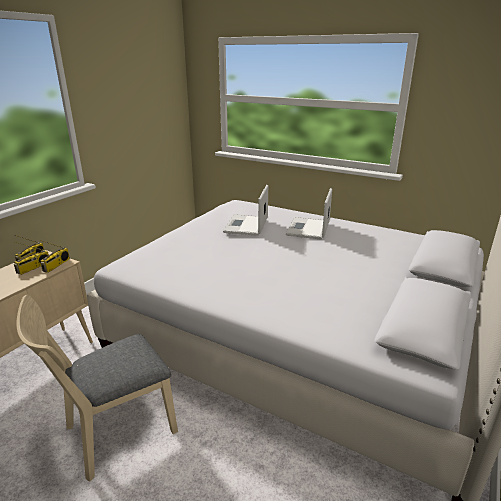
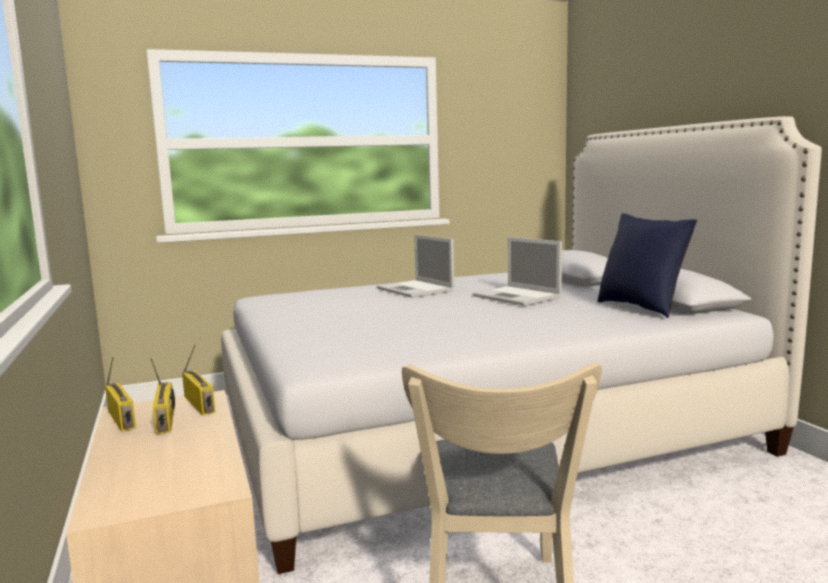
camera: 50 degrees left, 15 degrees down
laptop [223,185,268,236] -> laptop moved to [473,237,562,306]
none -> blue pillow [597,213,697,318]

